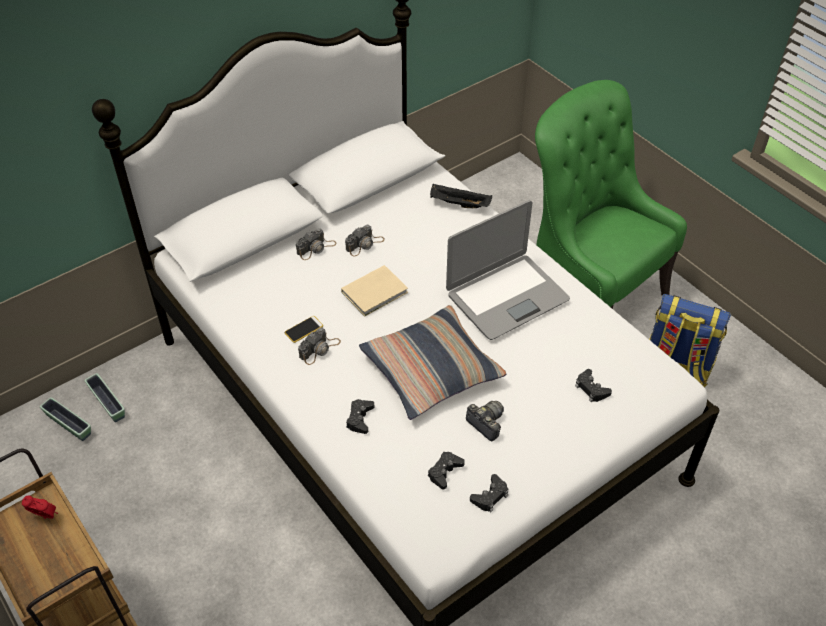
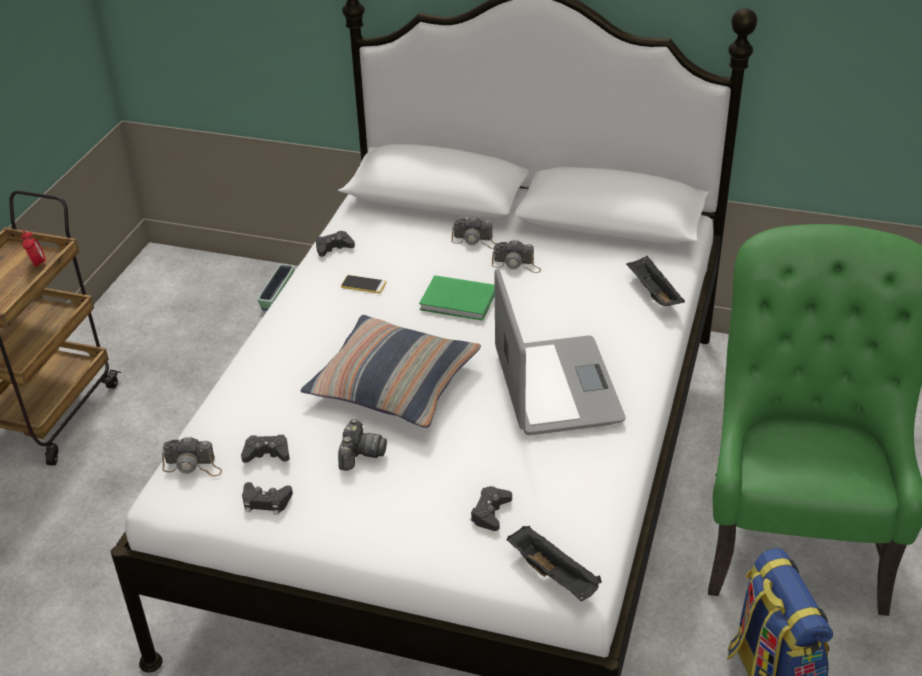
camera: 55 degrees right, 10 degrees down
planter [40,397,91,441] -> none
camera [298,327,341,365] -> camera moved to [162,437,222,477]
beige book [341,265,408,316] -> green book [419,275,495,321]
black game controller [346,399,374,434] -> black game controller moved to [316,231,355,257]
laptop [446,200,570,340] -> laptop turned 120 degrees counterclockwise [494,268,626,435]
none -> black tray [507,526,602,601]

